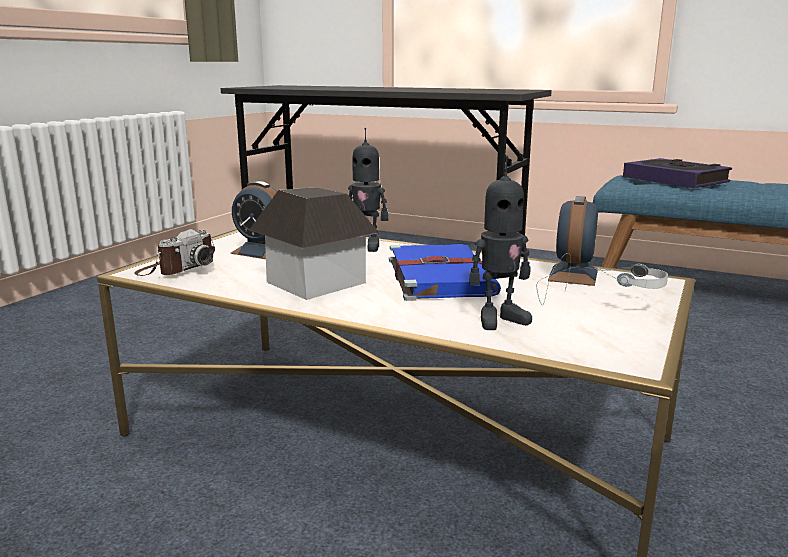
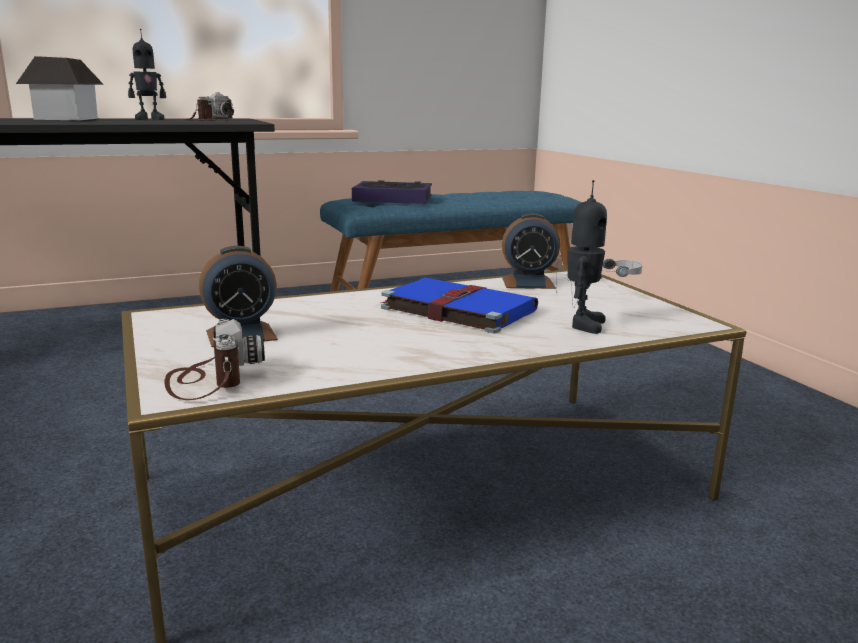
camera: 50 degrees left, 0 degrees up
toy house [249,187,379,300] -> toy house moved to [16,56,104,120]
toy robot [348,128,388,252] -> toy robot moved to [128,29,166,120]
alarm clock [548,196,598,286] -> alarm clock turned 60 degrees counterclockwise [502,213,560,289]
none -> camera [182,92,234,121]

